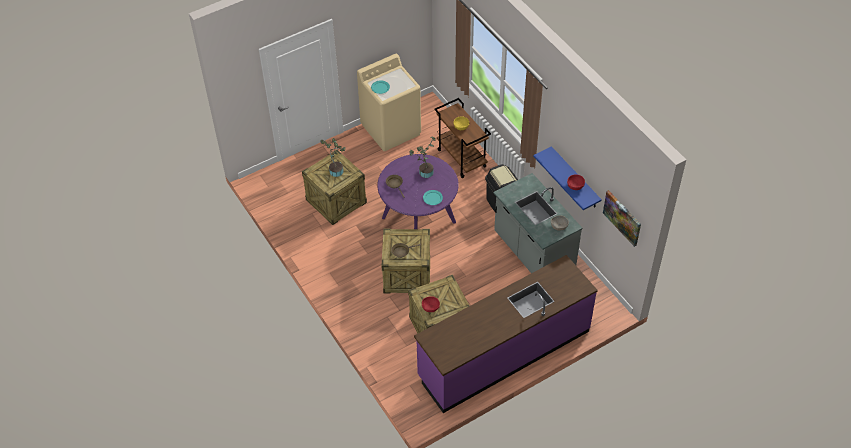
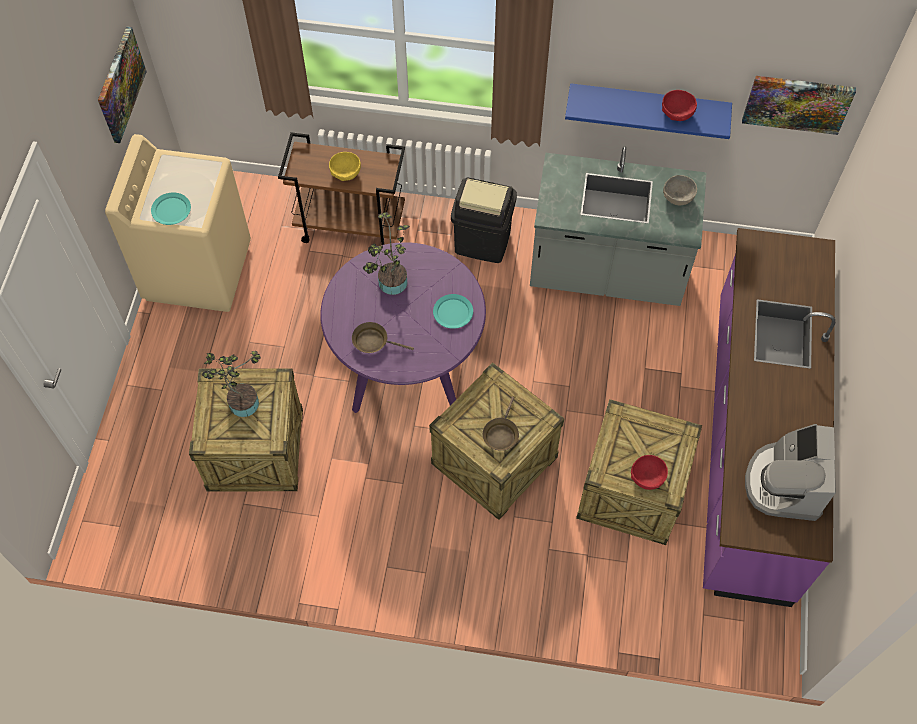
camera: 50 degrees left, 10 degrees up
none -> picture [98,26,147,143]
none -> coffee machine [745,424,836,521]

